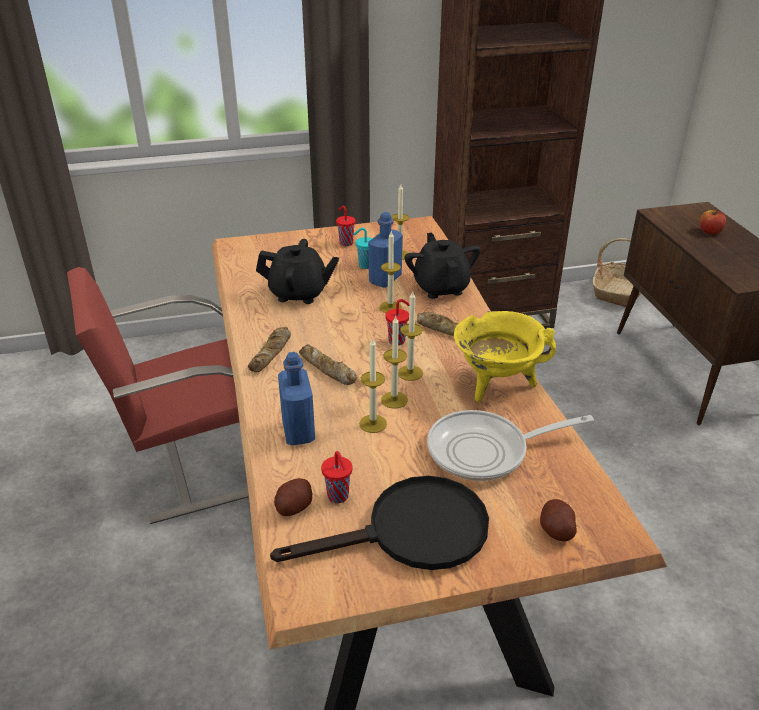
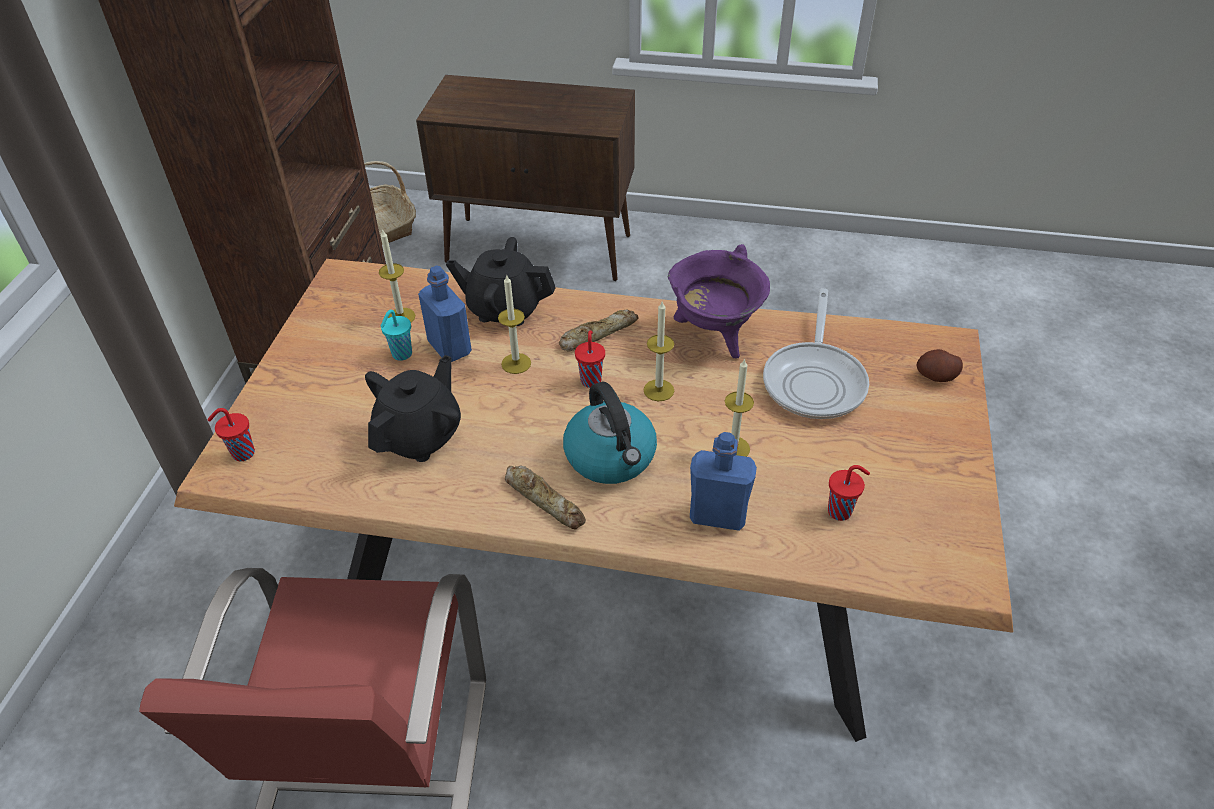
camera: 65 degrees left, 10 degrees up
black frying pan [270,476,489,570] -> none
potato [274,478,312,516] -> none
bread [299,344,357,385] -> kettle [563,381,657,484]
red cup [336,206,356,246] -> red cup moved to [207,408,255,462]
candle [381,316,408,409] -> none
yellow cooking pot [454,311,556,402] -> purple cooking pot [668,244,770,358]
apple [700,210,726,234] -> none

